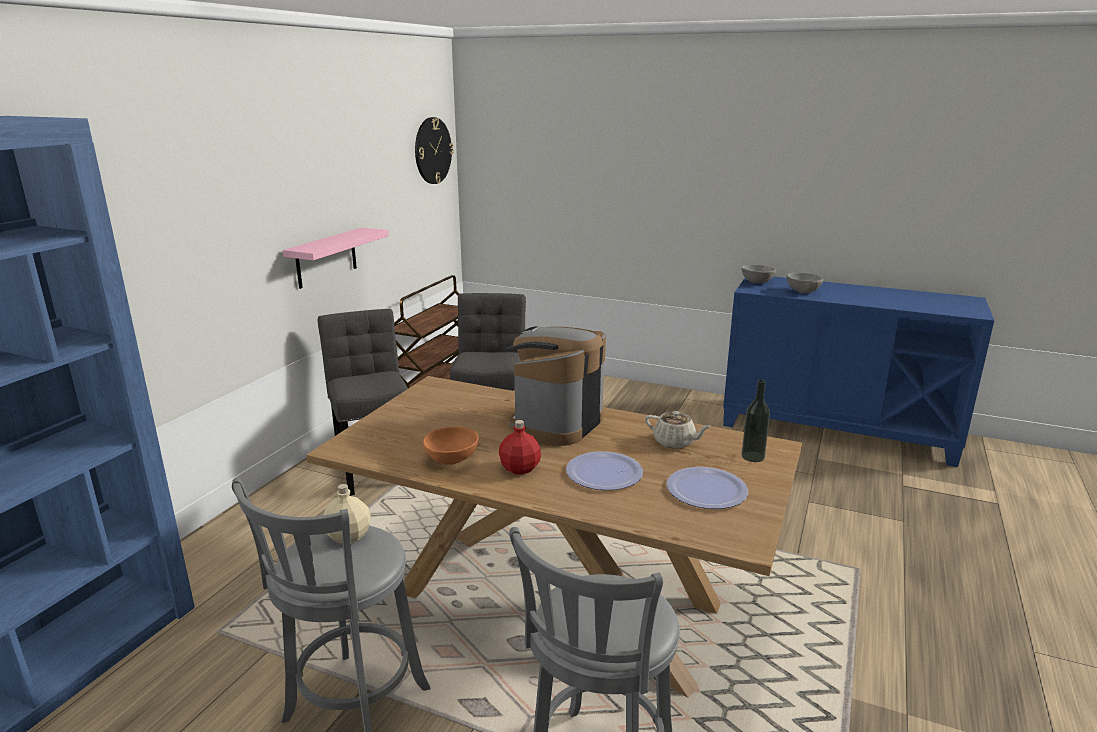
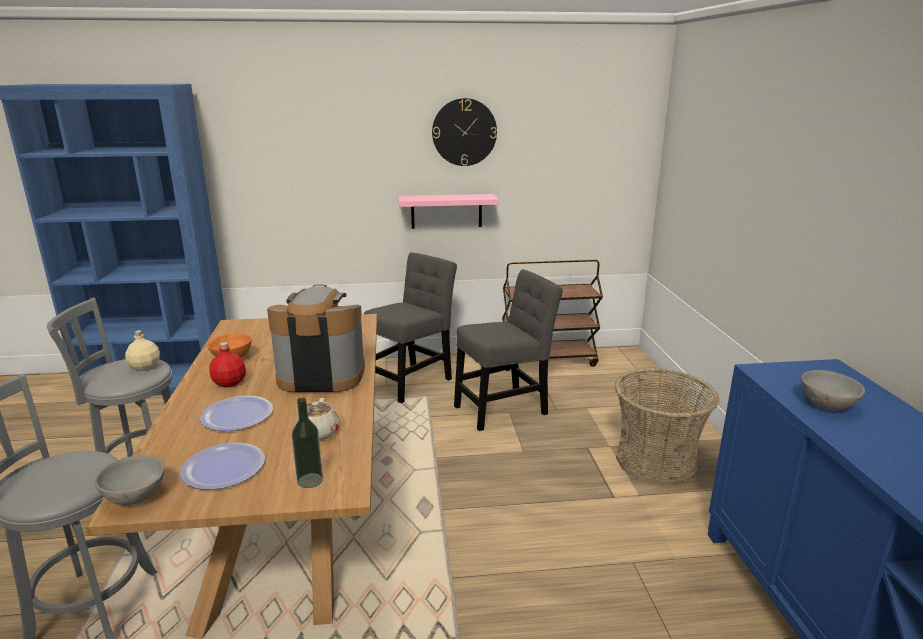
camera: 60 degrees right, 0 degrees up
wall clock [415,117,454,184] -> wall clock moved to [432,98,497,166]
grey bowl [741,265,776,284] -> grey bowl moved to [95,455,165,505]
none -> basket [615,368,719,486]

